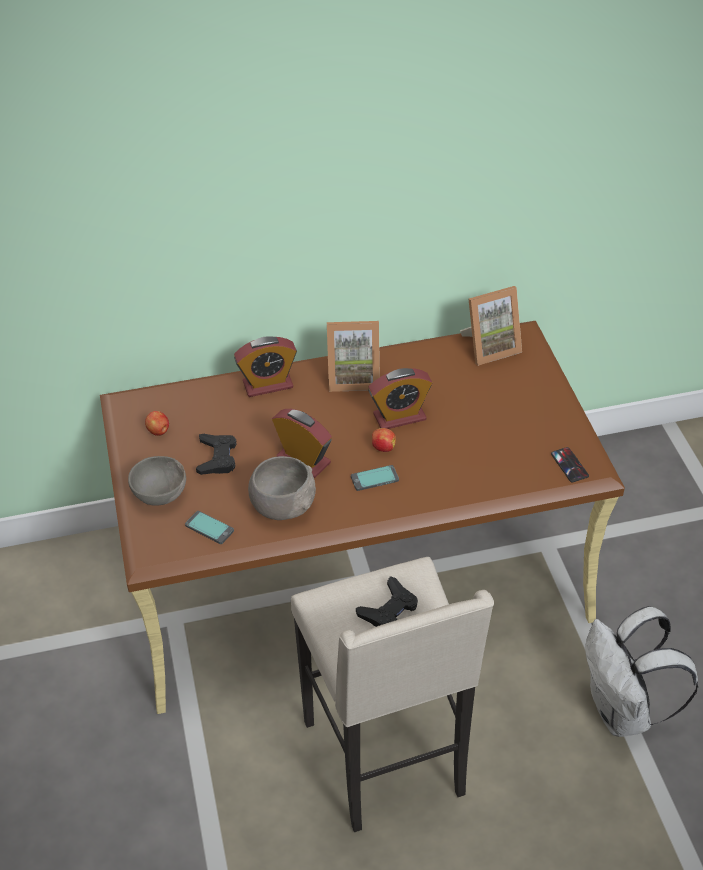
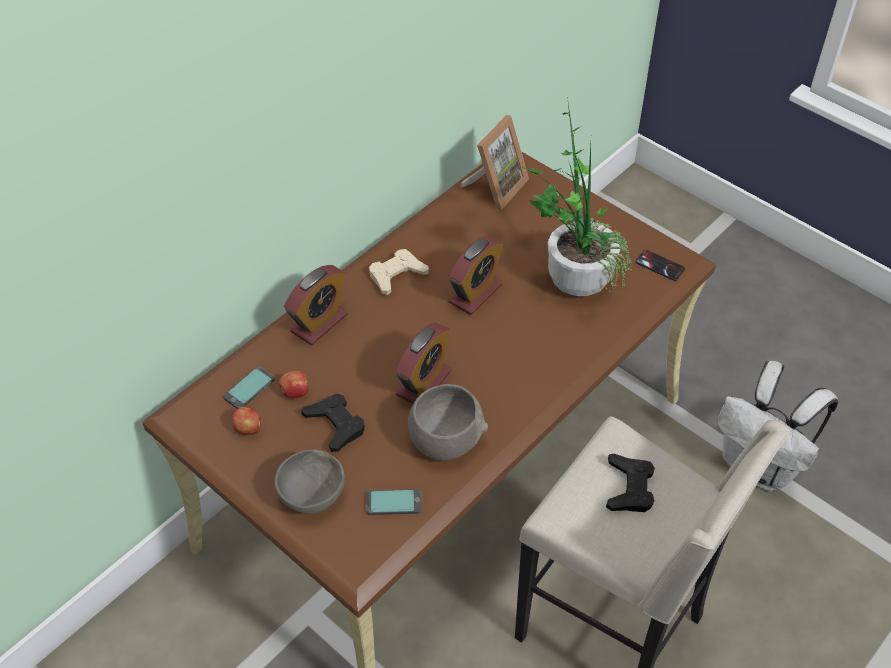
camera: 35 degrees left, 5 degrees up
alarm clock [272,409,332,478] -> alarm clock turned 120 degrees clockwise [395,322,451,404]
picture frame [327,321,380,392] -> beige game controller [369,249,429,295]
phone [351,465,399,491] -> phone moved to [223,366,275,409]
apple [372,428,396,452] -> apple moved to [279,371,309,398]
none -> potted plant [519,97,632,296]

